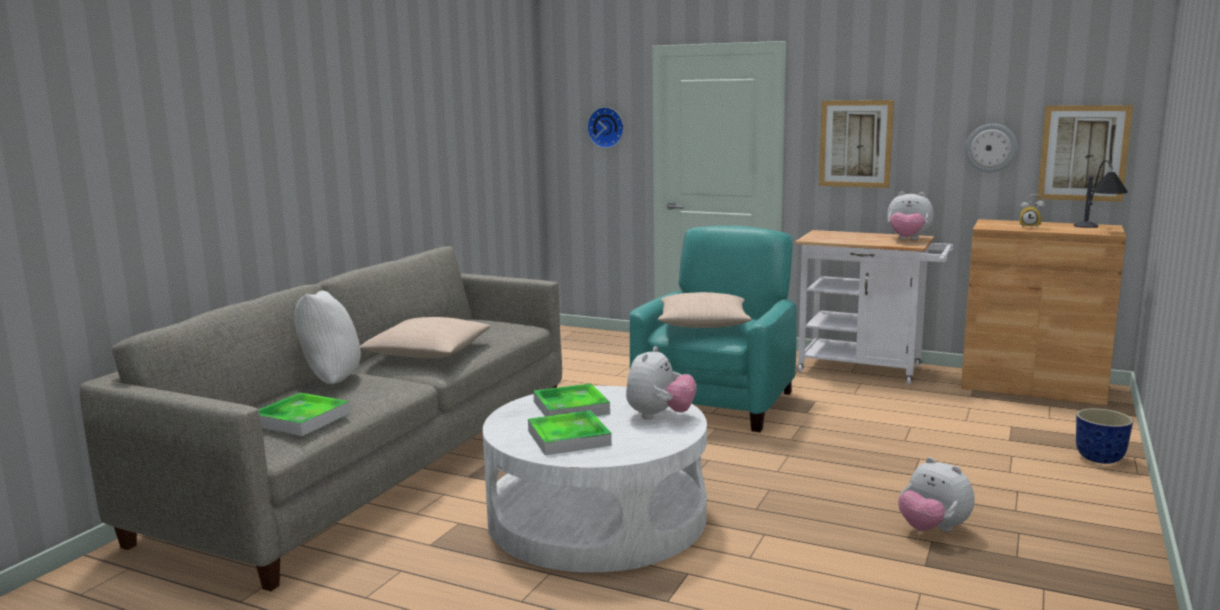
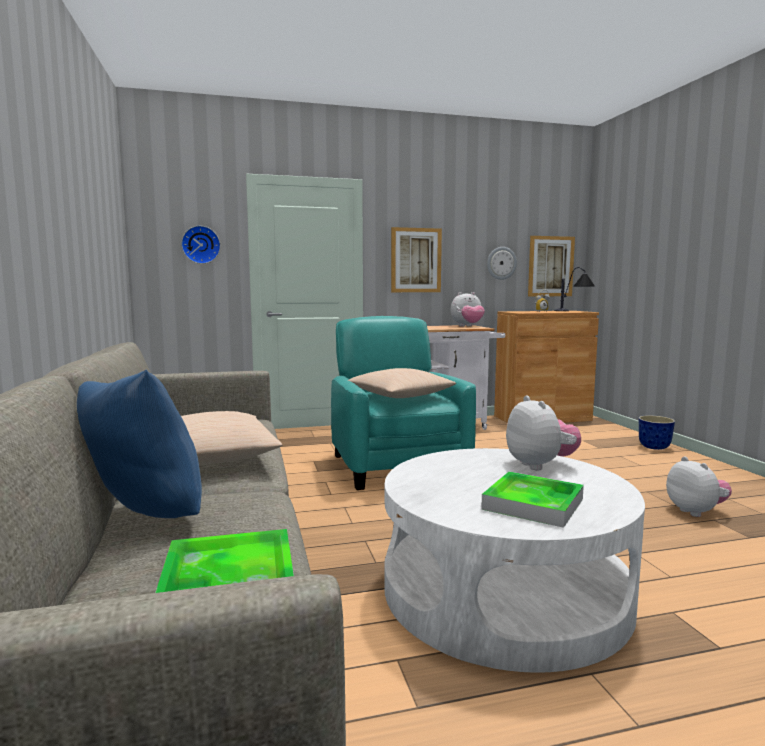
camera: 40 degrees left, 5 degrees down
white pillow [294,291,361,384] -> blue pillow [77,369,202,518]
tray [533,383,610,416] -> none
plush toy [898,457,975,532] -> plush toy turned 120 degrees counterclockwise [666,457,732,517]

